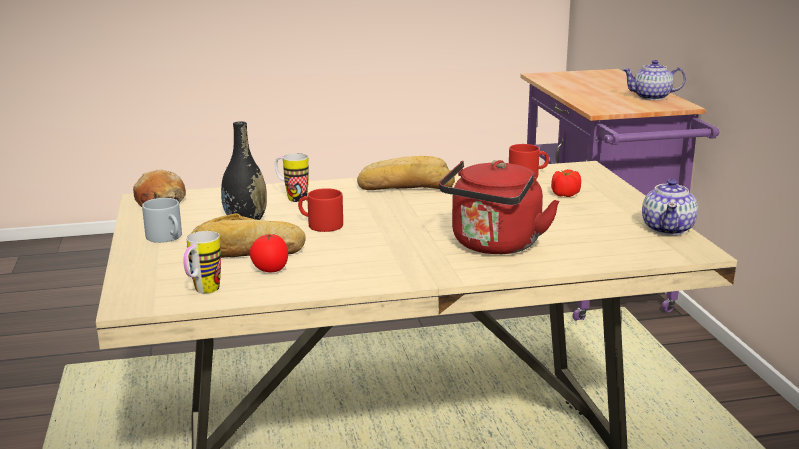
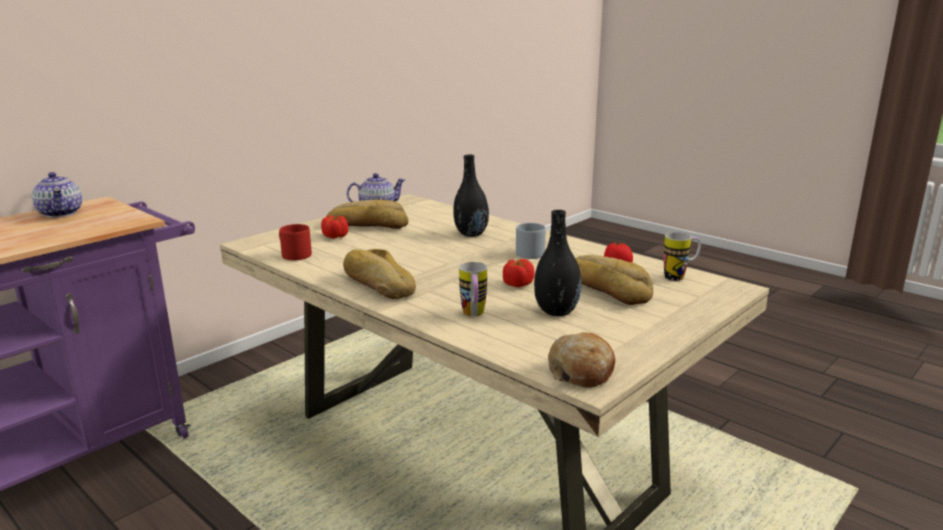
camera: 125 degrees left, 0 degrees up
grey mug [142,198,182,243] -> grey mug moved to [516,223,546,259]
red mug [298,188,343,232] -> tomato [503,259,534,287]
red kettle [439,160,560,254] -> black vase [453,154,489,237]
none -> bread [327,200,408,229]

